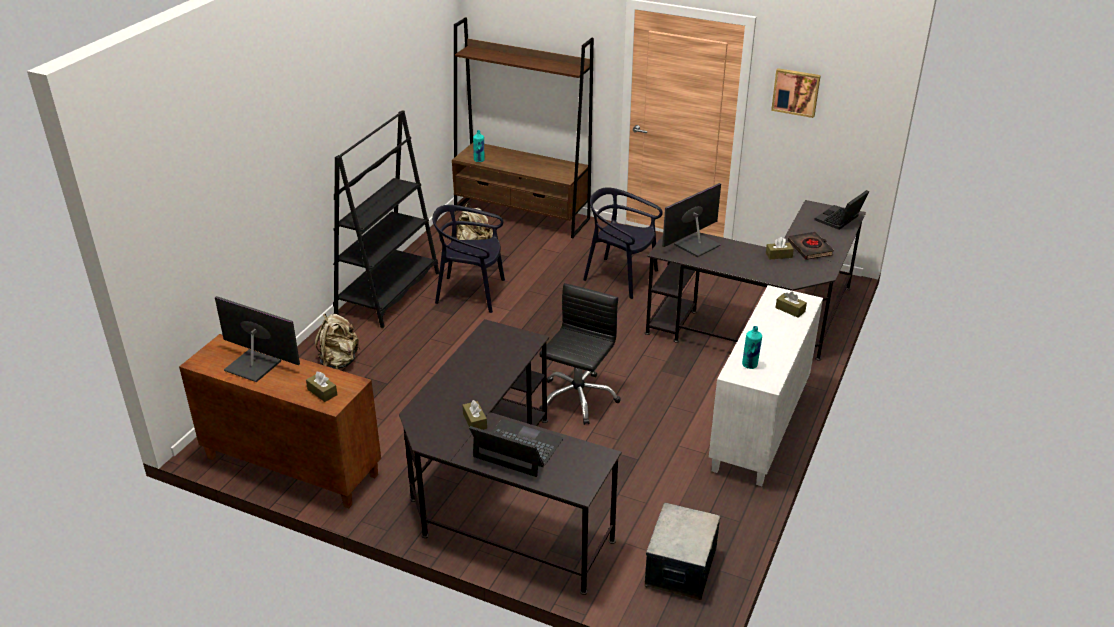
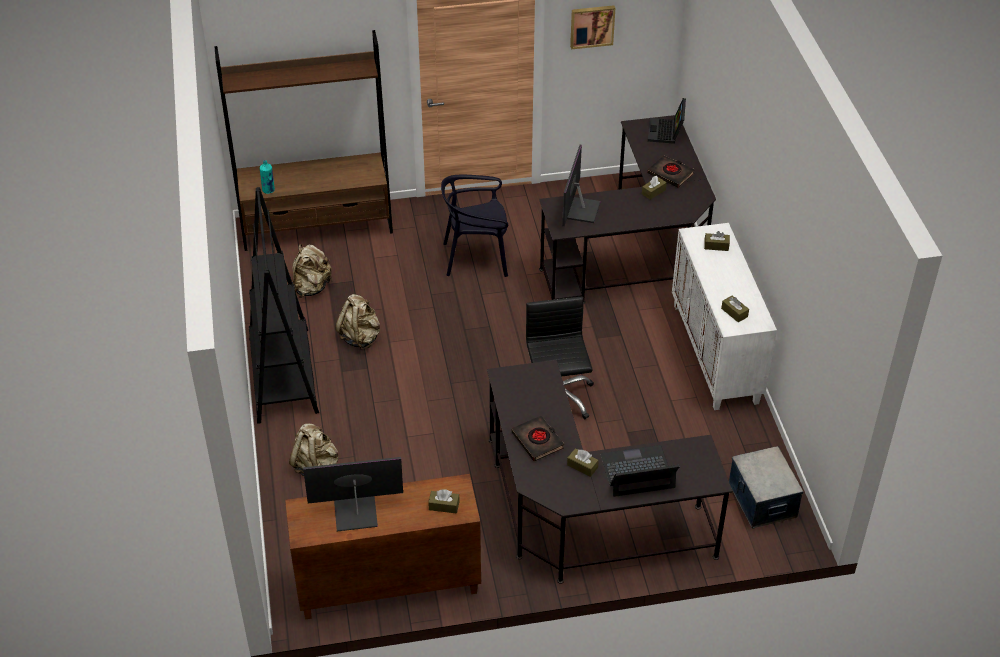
camera: 35 degrees left, 10 degrees up
black chair [432,205,505,313] -> beige backpack [335,294,380,349]
turquoise bottle [742,326,762,369] -> brown tissue box [721,296,749,322]
none -> black book [512,416,564,461]

